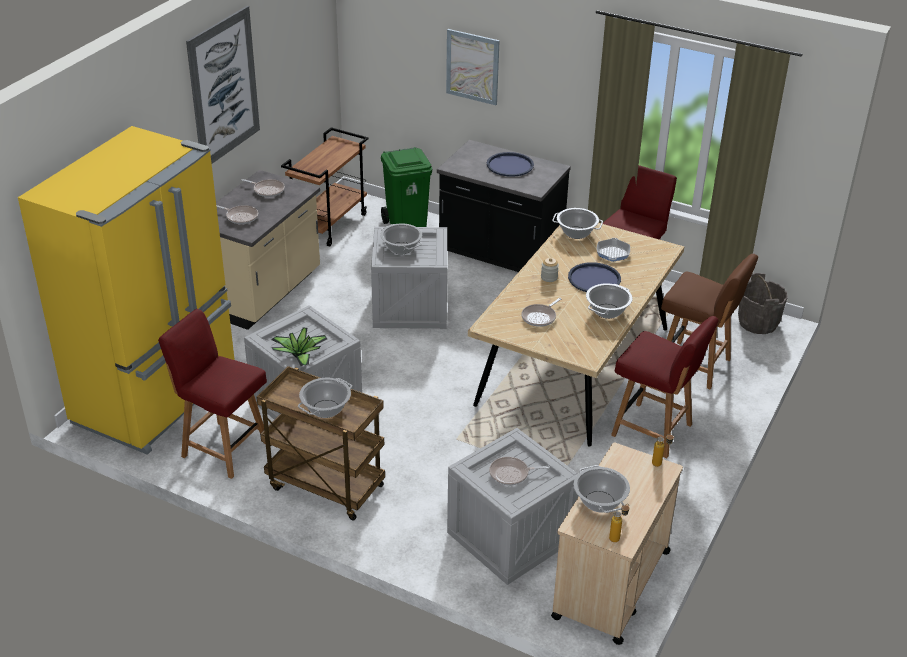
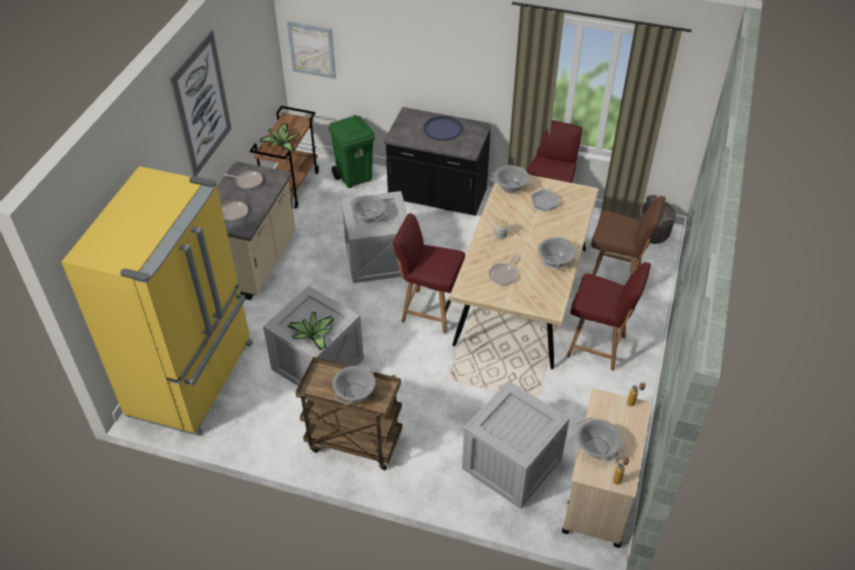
camera: 10 degrees left, 10 degrees up
red chair [158,309,267,479] -> red chair moved to [393,213,465,334]
picture [446,29,500,105] -> picture moved to [287,21,336,79]
frying pan [489,457,550,485] -> none
blue tray [568,262,621,292] -> none
none -> potted plant [260,124,300,152]

